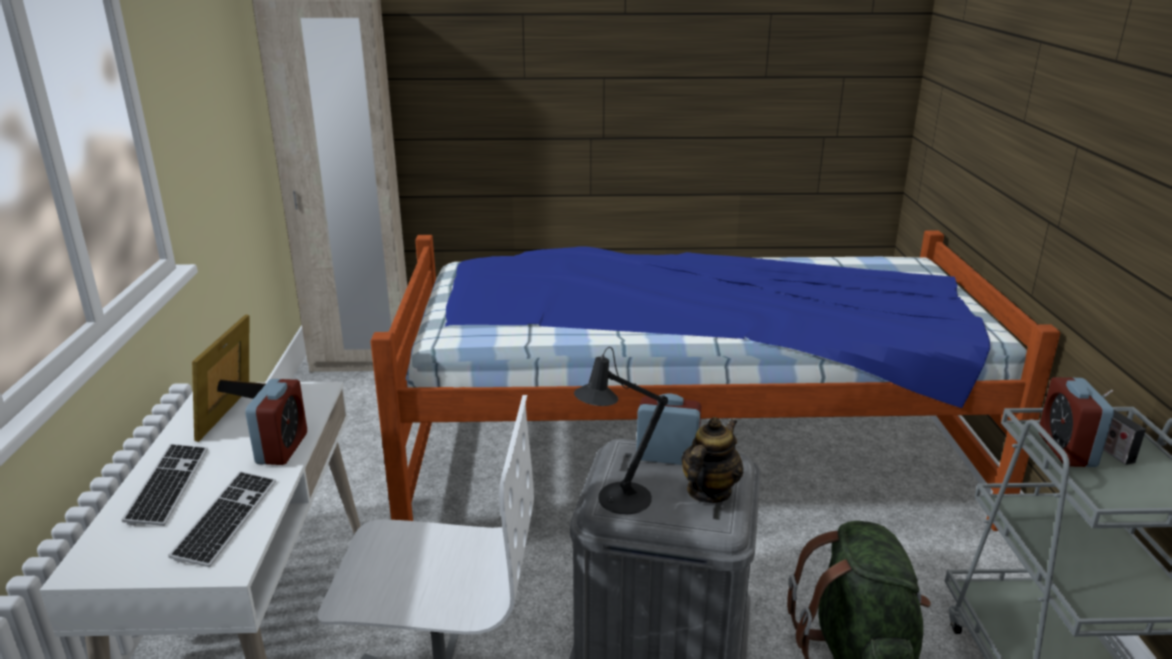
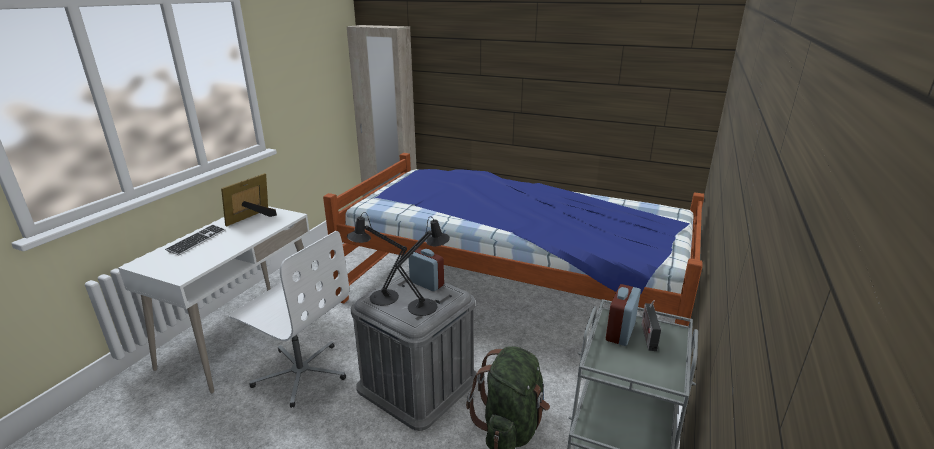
camera: 25 degrees right, 0 degrees up
keyboard [168,471,276,567] -> none
alarm clock [245,379,307,465] -> none
teapot [681,417,743,503] -> black table lamp [395,217,450,316]

